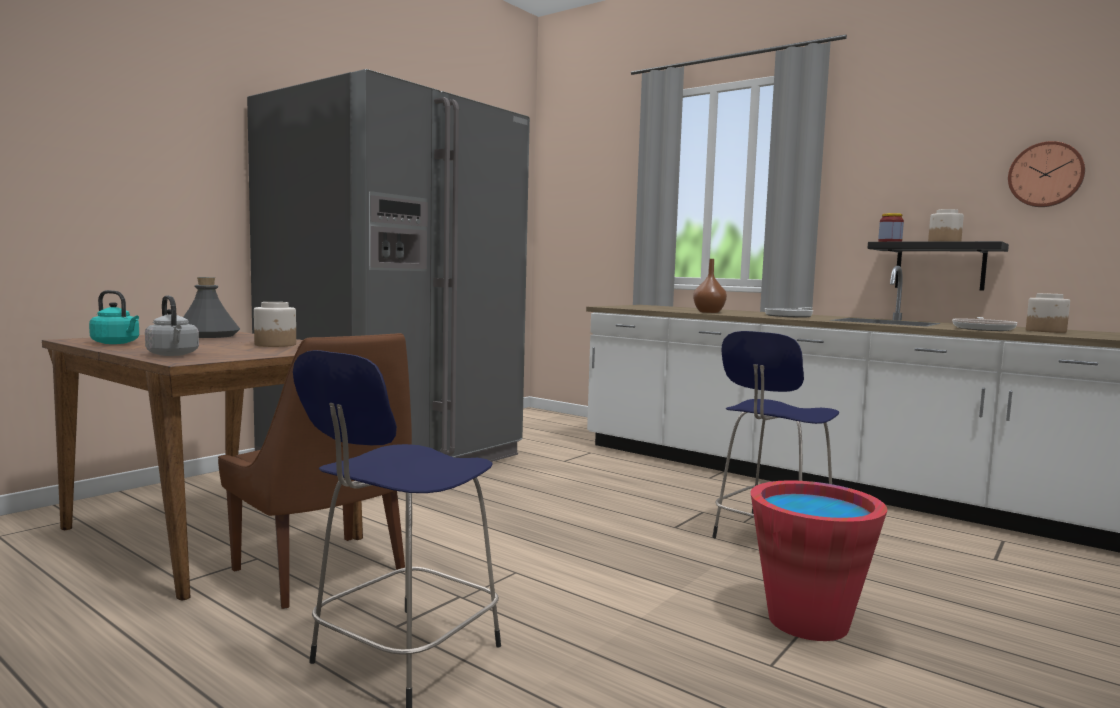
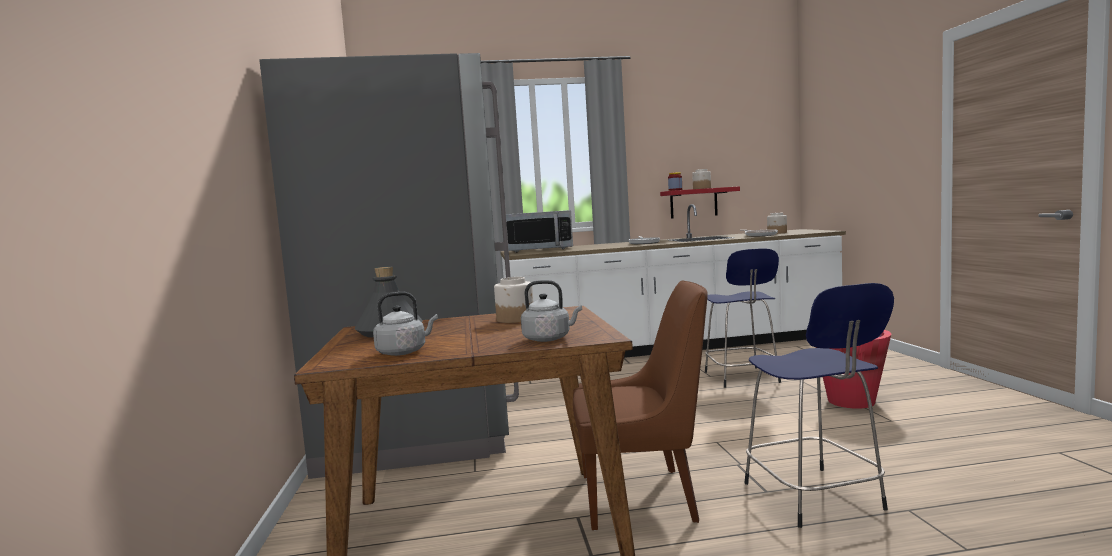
camera: 45 degrees left, 0 degrees up
turquoise kettle [89,290,139,344] -> grey kettle [373,292,438,356]
brown vase [693,259,727,313] -> none
black shelf [867,241,1009,291] -> red shelf [660,186,740,218]
wall clock [1008,141,1085,207] -> none
none -> microwave [506,210,573,252]

